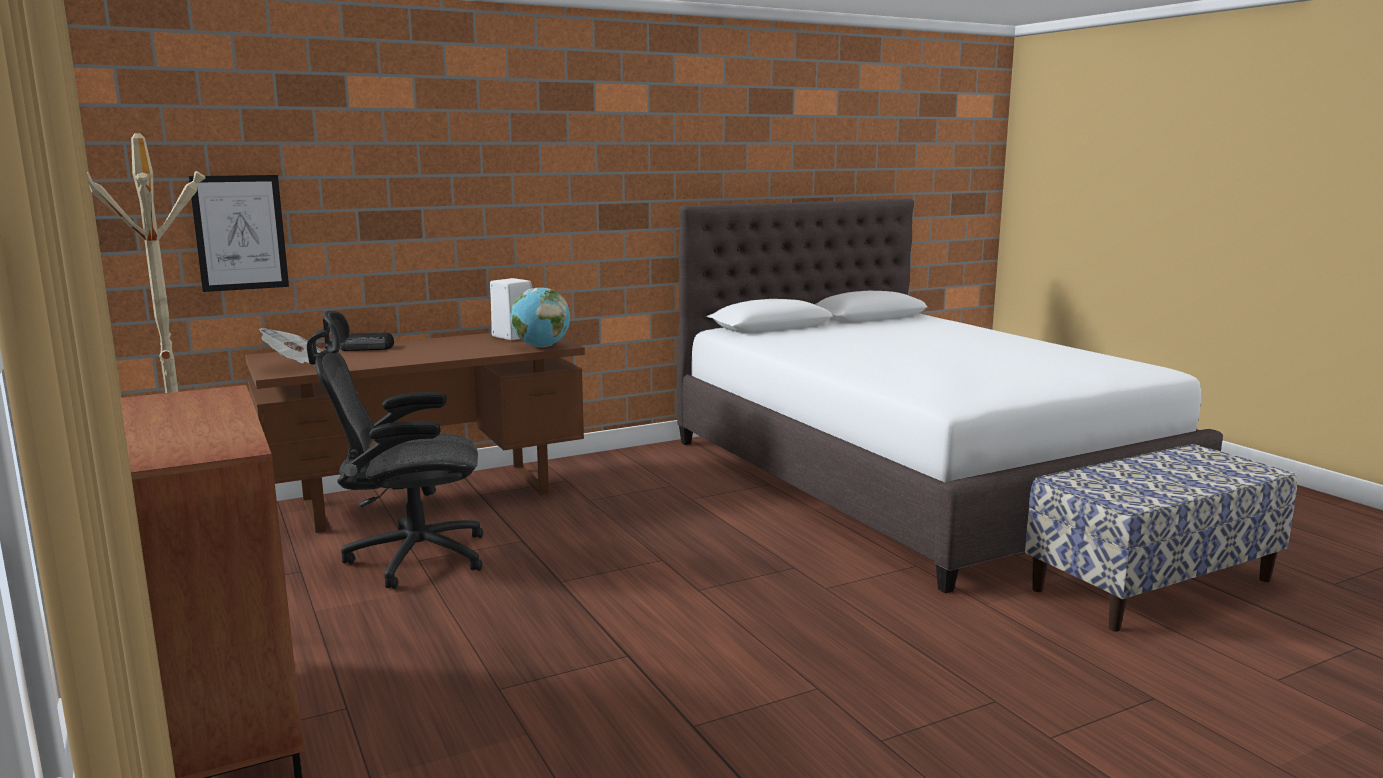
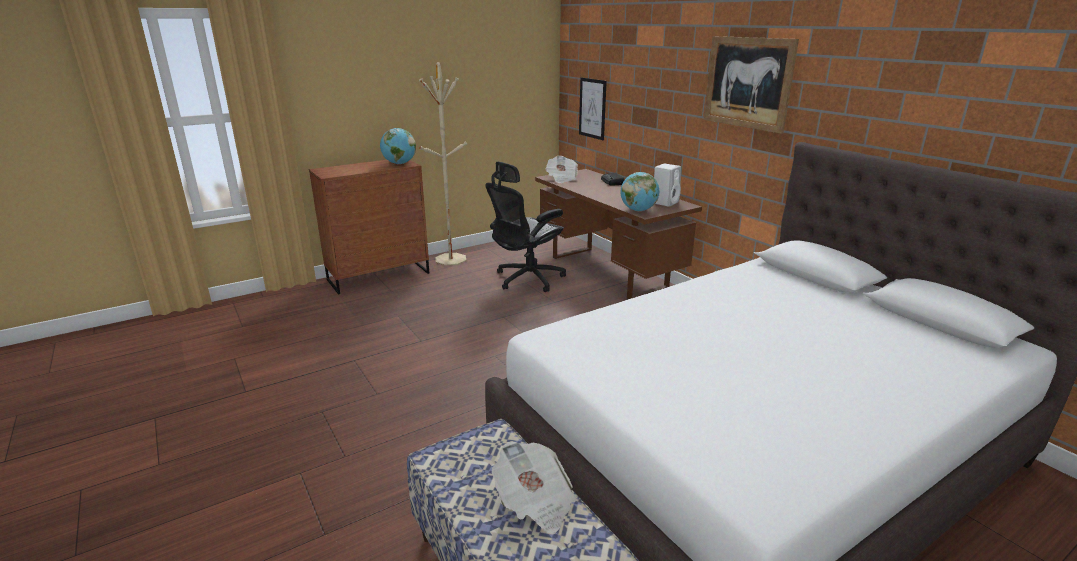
camera: 85 degrees right, 10 degrees up
office chair [307,311,483,589] -> office chair turned 120 degrees counterclockwise [485,162,566,292]
none -> globe [380,128,416,164]
none -> newspaper [492,441,577,534]
none -> picture [703,36,799,134]

